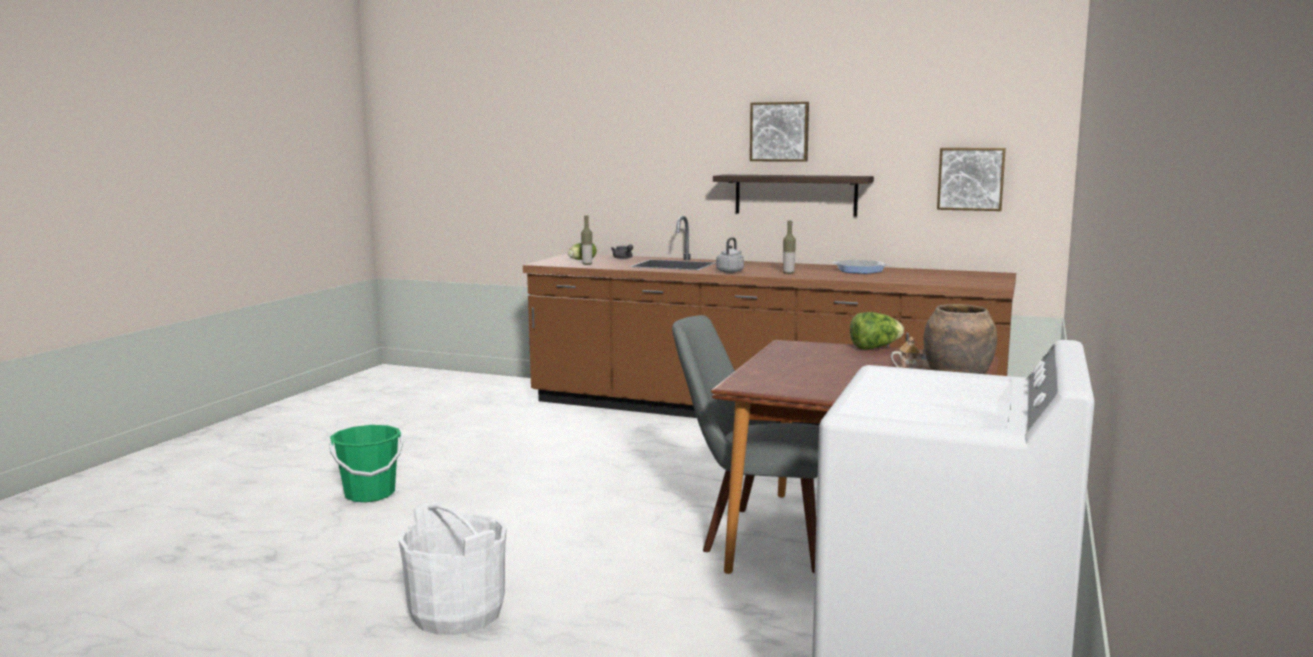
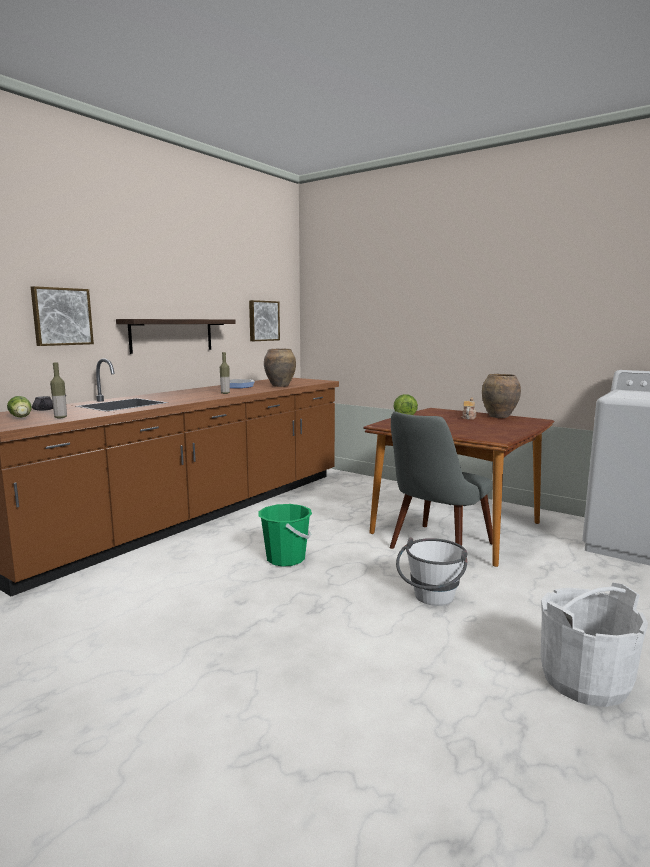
camera: 75 degrees left, 0 degrees up
green bucket [329,425,403,502] -> green bucket moved to [258,504,312,567]
grey kettle [716,237,744,273] -> none
picture [750,102,809,162] -> picture moved to [31,286,94,346]
none -> brown vase [264,349,296,387]
none -> white bucket [396,537,467,606]

